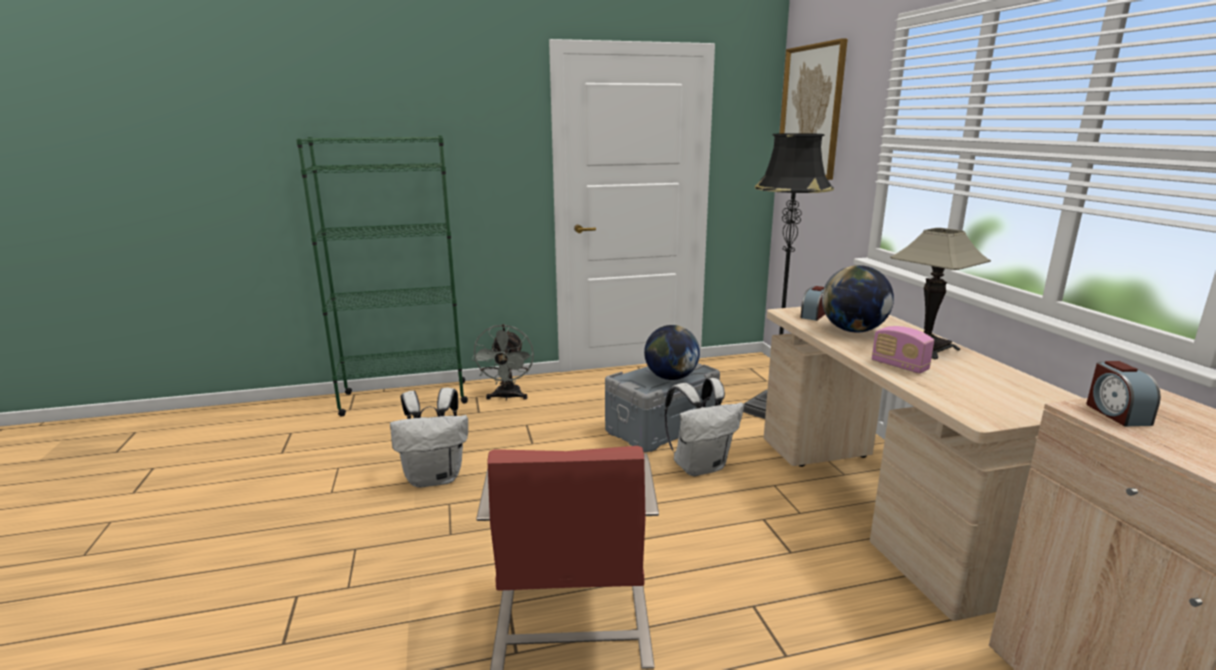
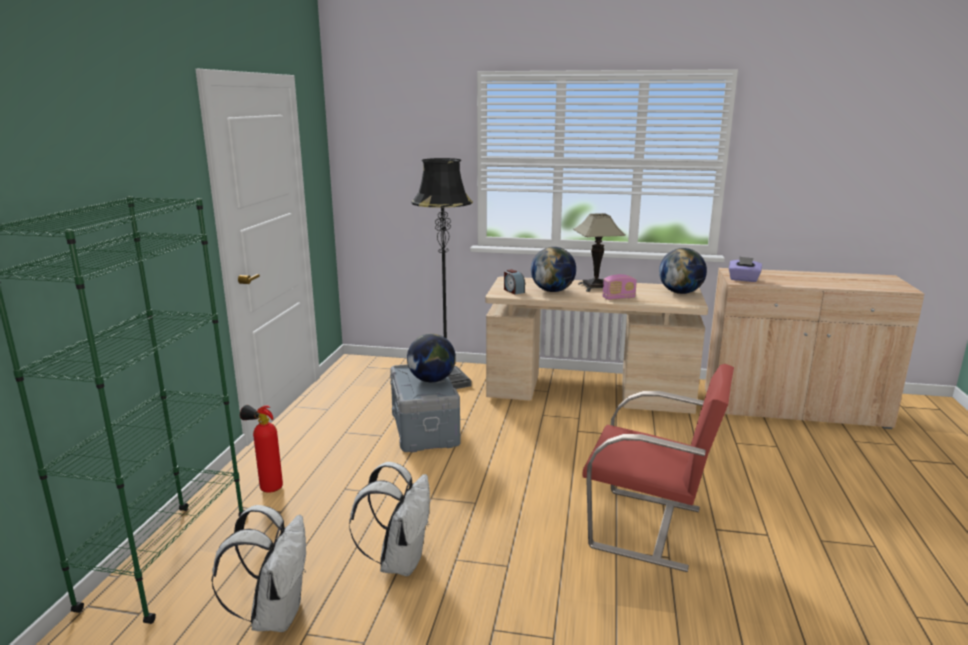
camera: 65 degrees left, 0 degrees up
grey fan [472,324,534,400] -> fire extinguisher [240,405,283,493]
white backpack [664,378,744,476] -> white backpack moved to [212,505,306,632]
picture [780,38,848,180] -> none
alarm clock [1086,361,1161,426] -> purple tissue box [729,256,762,282]
none -> globe [659,248,707,294]

